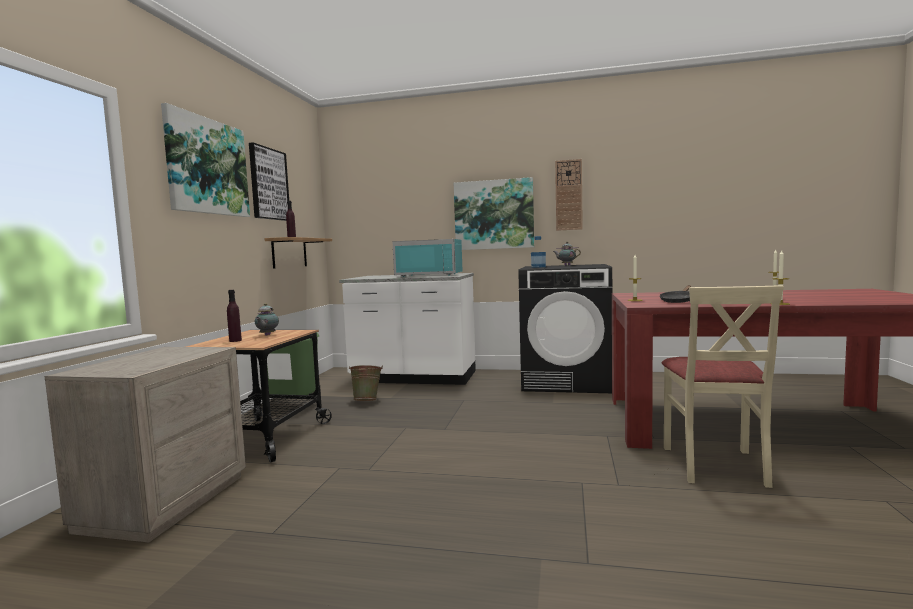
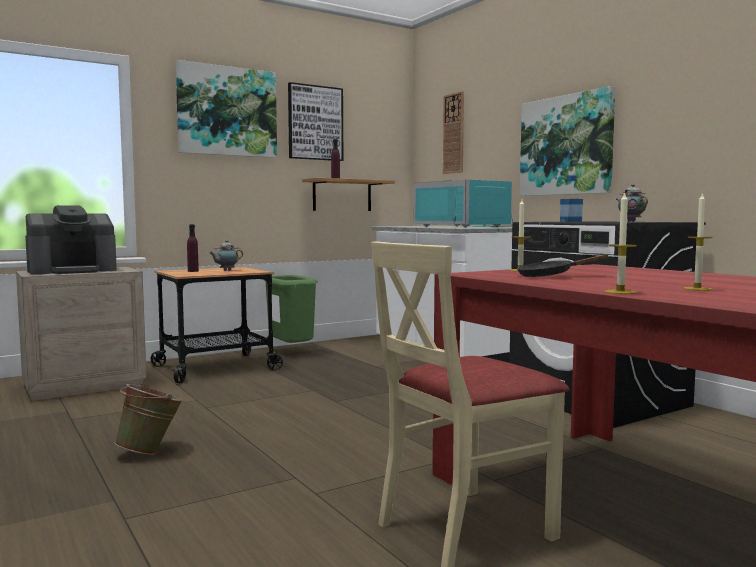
camera: 45 degrees right, 0 degrees up
green bucket [348,365,383,401] -> green bucket moved to [115,383,184,455]
wall clock [555,159,583,231] -> wall clock moved to [443,91,464,174]
none -> coffee machine [25,205,117,274]

